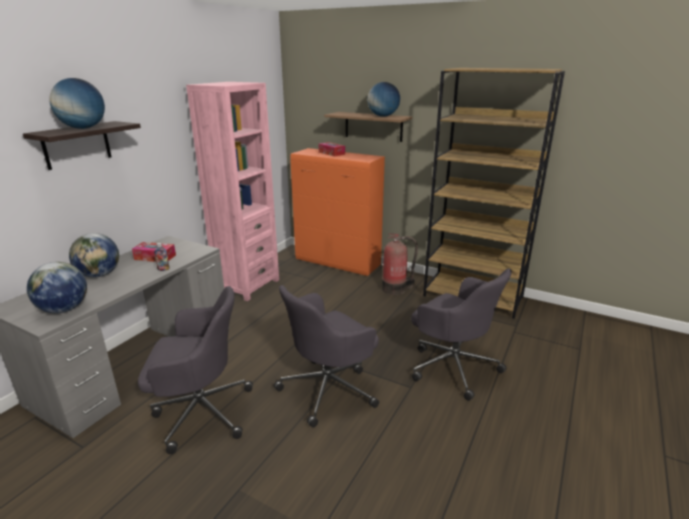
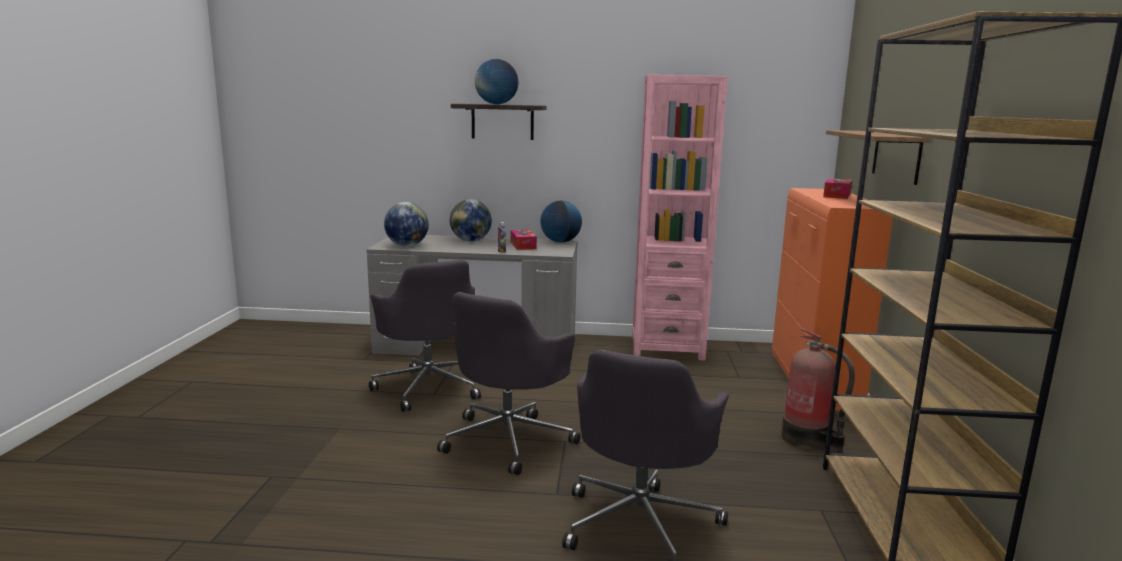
camera: 65 degrees right, 10 degrees down
grey office chair [274,285,379,427] -> grey office chair turned 90 degrees counterclockwise [437,292,581,475]
globe [367,82,400,117] -> globe moved to [540,200,582,243]

